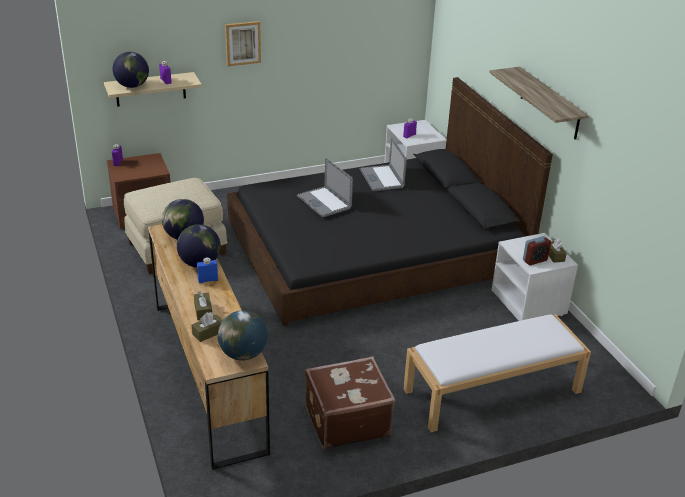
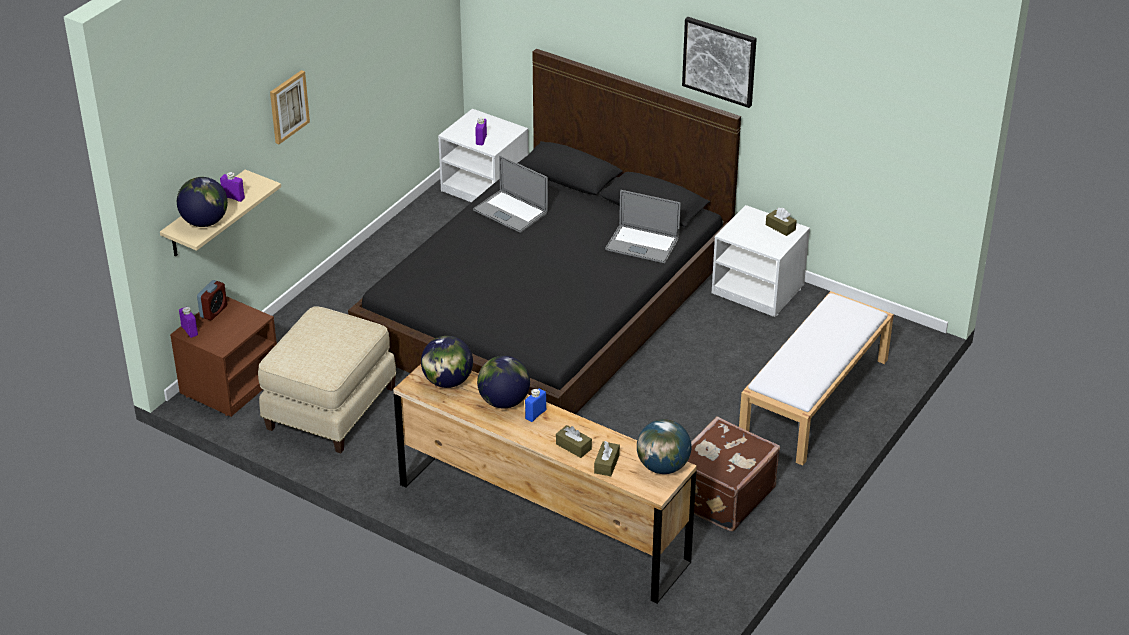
camera: 35 degrees left, 5 degrees up
laptop [297,158,353,217] -> laptop moved to [605,190,681,263]
shelf [489,67,589,140] -> picture [682,17,757,108]
alarm clock [523,236,551,265] -> alarm clock moved to [197,280,227,321]

